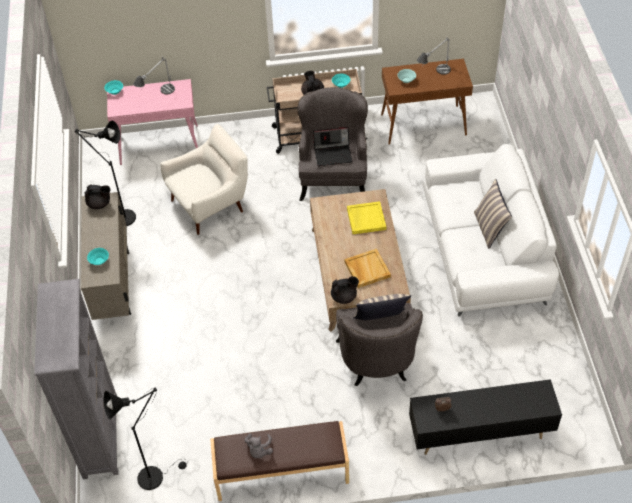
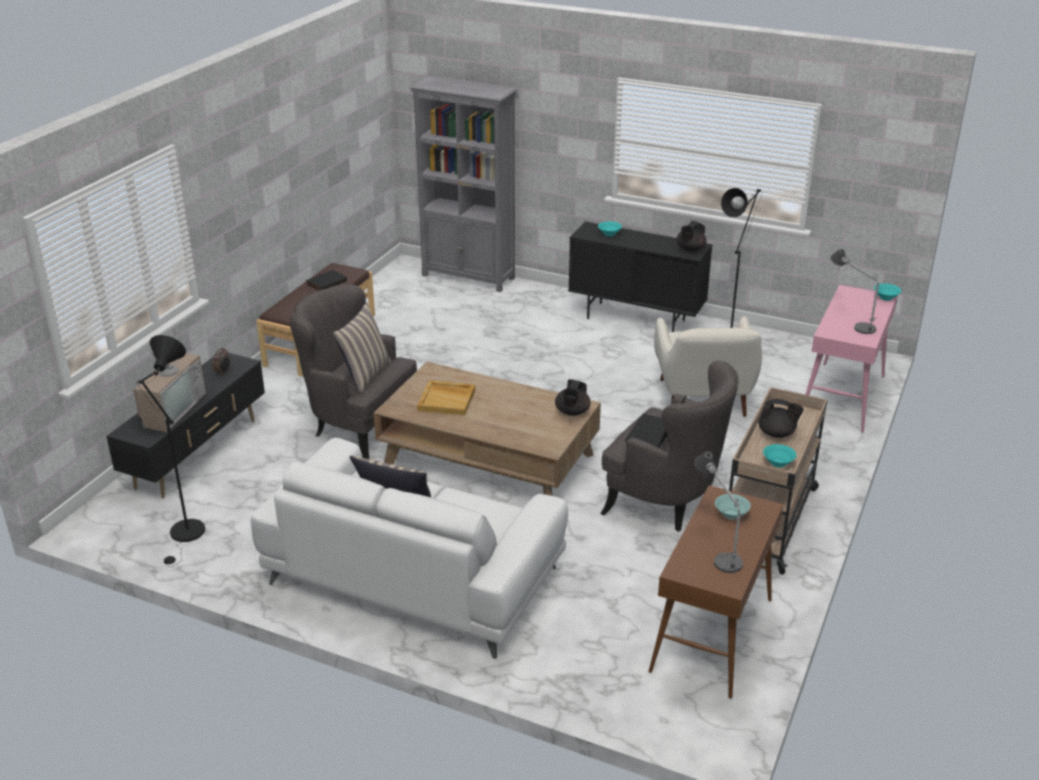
camera: 120 degrees right, 20 degrees down
beige cabinet [81,192,131,320] -> black cabinet [568,222,713,332]
black floor lamp [103,387,187,490] -> black floor lamp moved to [136,335,205,567]
grey plush toy [244,433,273,458] -> black book [306,270,347,291]
black teapot [331,276,359,304] -> black teapot moved to [555,379,591,416]
yellow tray [347,201,386,234] -> none
none -> television [133,326,206,432]

